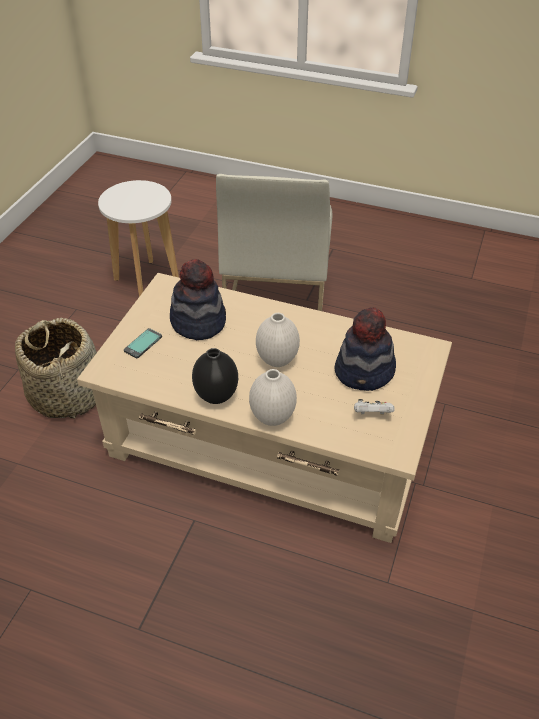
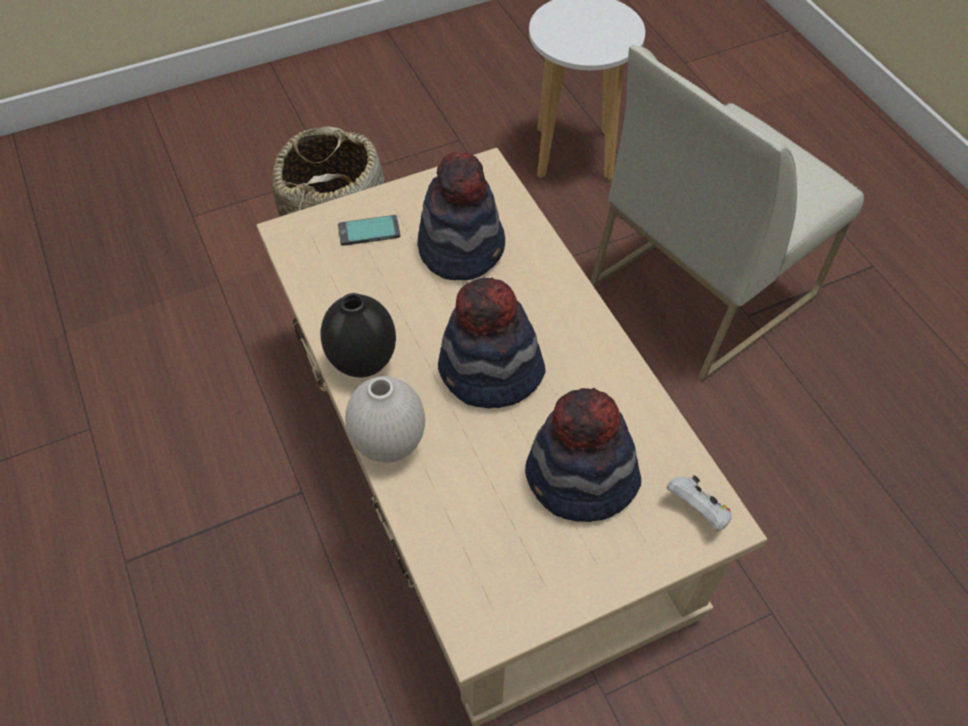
camera: 45 degrees right, 10 degrees up
white vase [256,313,300,367] -> hat [438,278,546,408]
white game controller [354,399,395,415] -> white game controller moved to [666,475,731,531]

